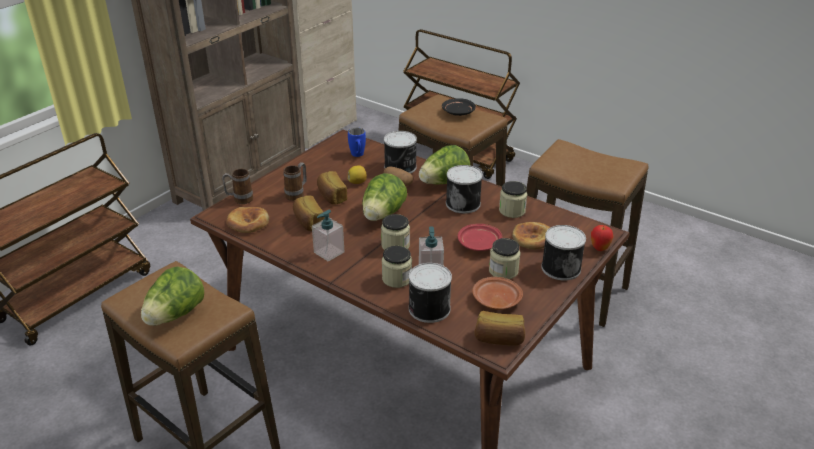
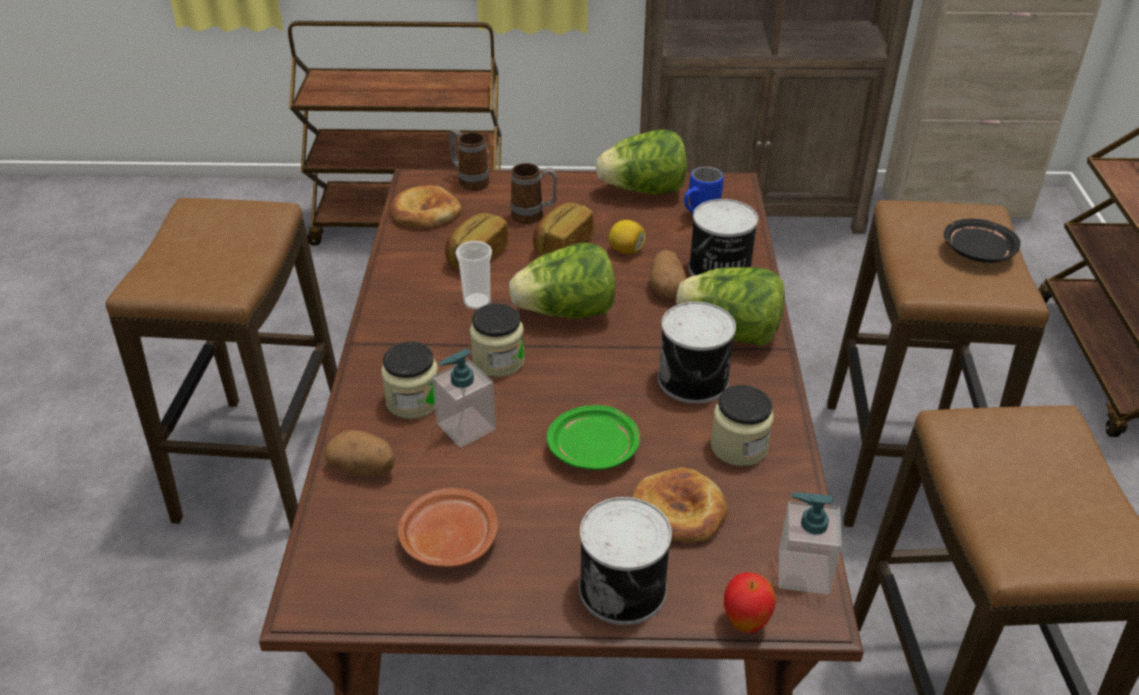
camera: 55 degrees right, 5 degrees up
lettuce [141,267,204,326] -> lettuce moved to [596,130,687,194]
soap dispenser [312,210,345,262] -> soap dispenser moved to [779,493,842,595]
can [409,263,452,323] -> potato [324,430,395,476]
red plate [458,224,502,251] -> green plate [547,405,640,470]
bread [474,311,525,346] -> none
jar [489,238,520,279] -> none
none -> cup [455,241,492,310]

